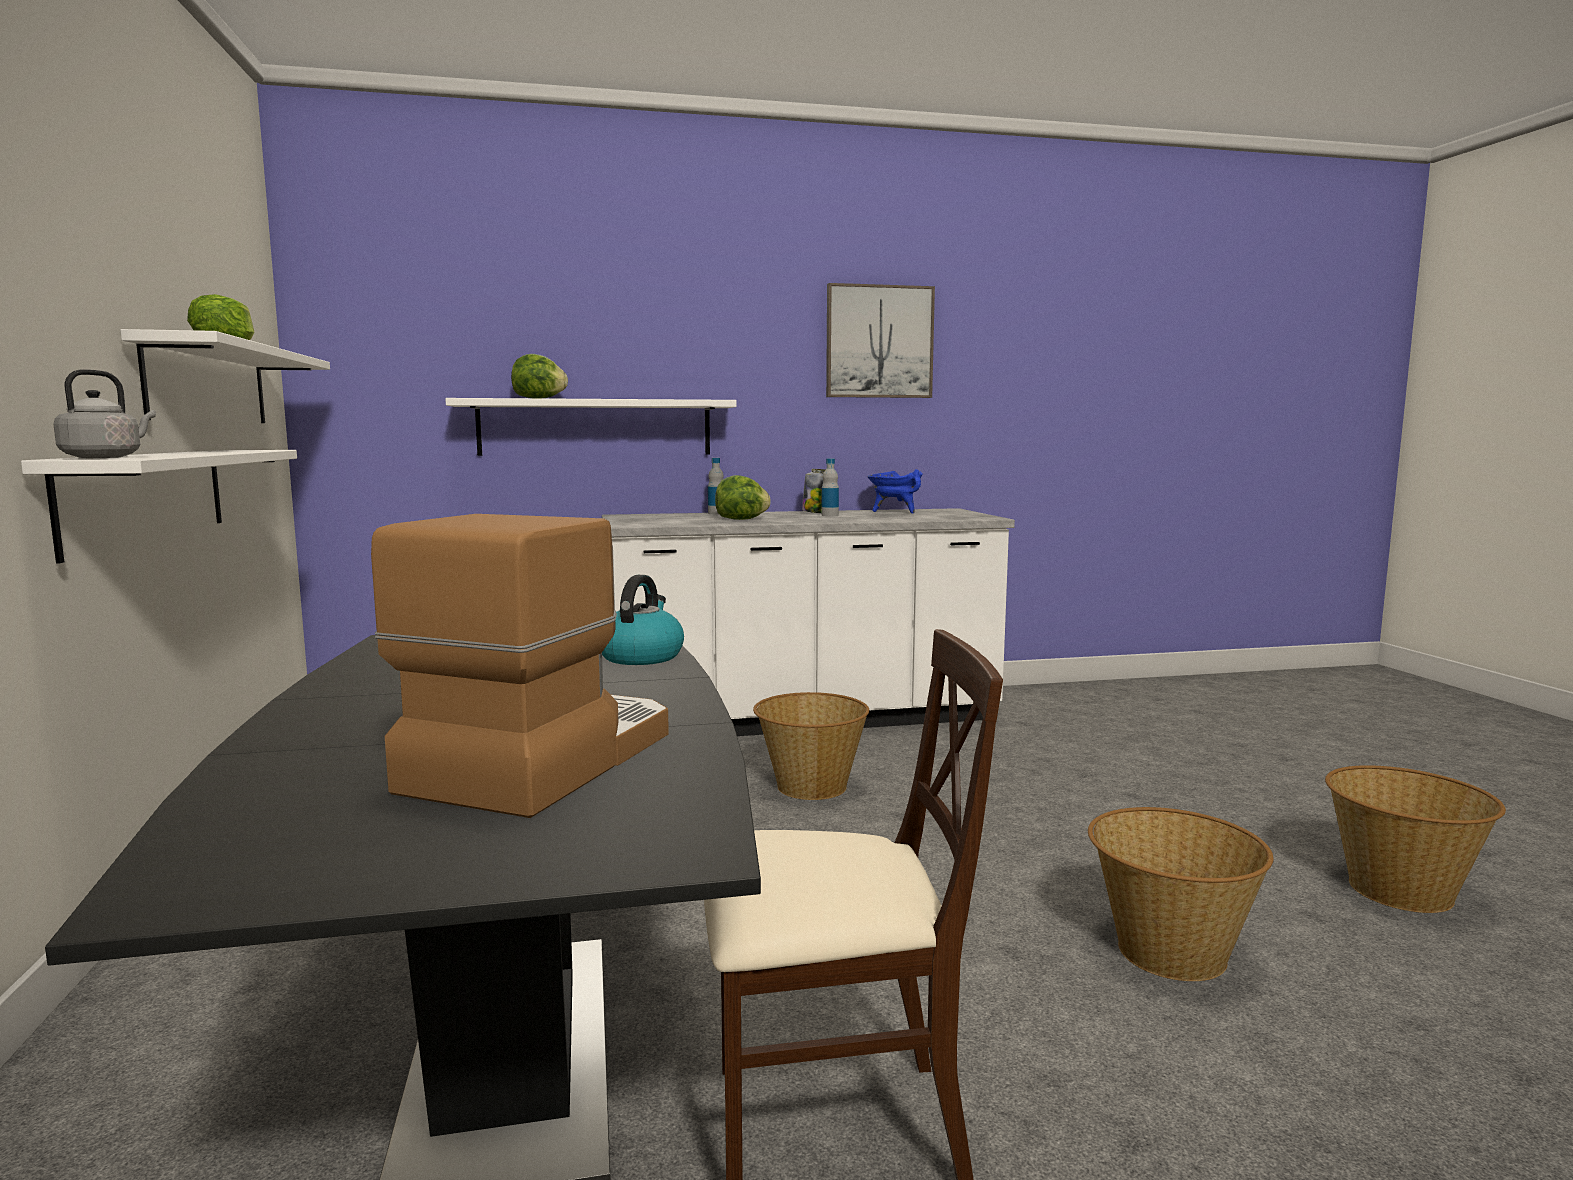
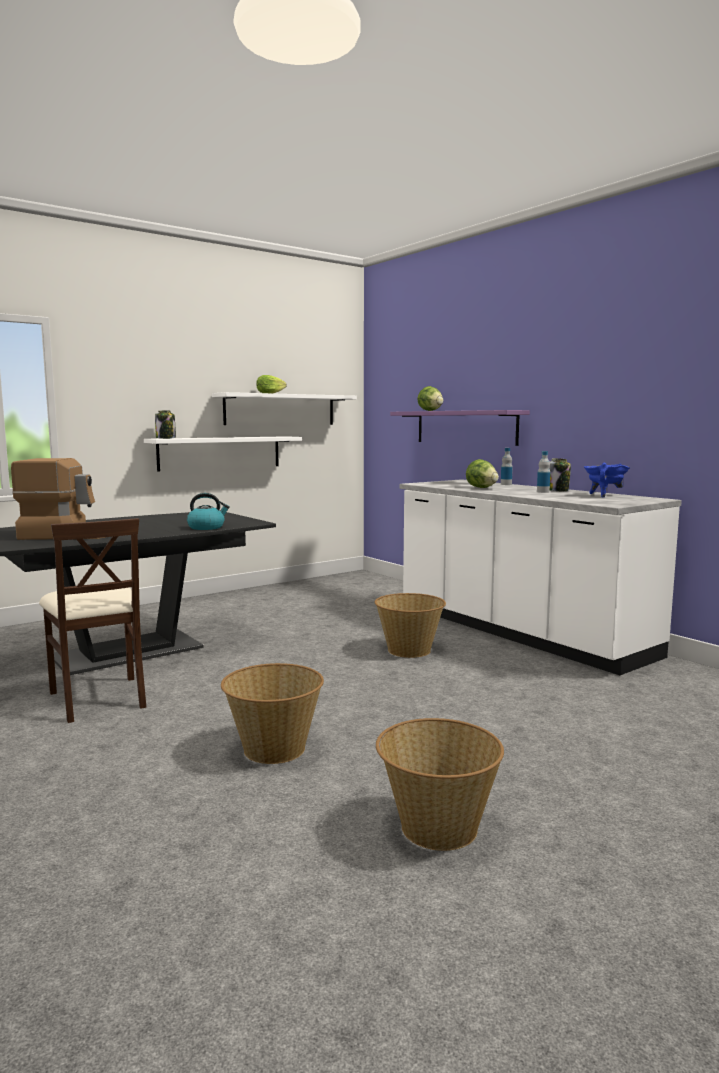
camera: 65 degrees right, 0 degrees up
grey kettle [53,369,156,458] -> jar [155,410,176,439]
white shelf [445,398,737,456] -> purple shelf [390,410,530,446]
picture [826,283,935,398] -> none

